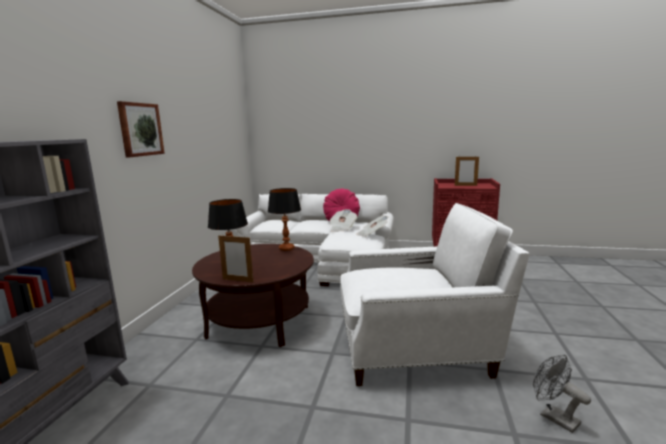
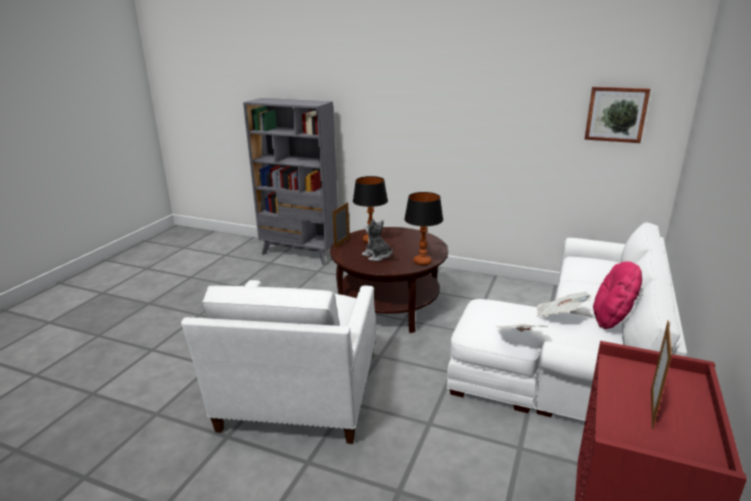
camera: 100 degrees right, 10 degrees up
picture [117,101,165,157] -> picture moved to [584,86,651,143]
grey fan [533,355,591,433] -> none
none -> plush toy [362,219,393,261]

